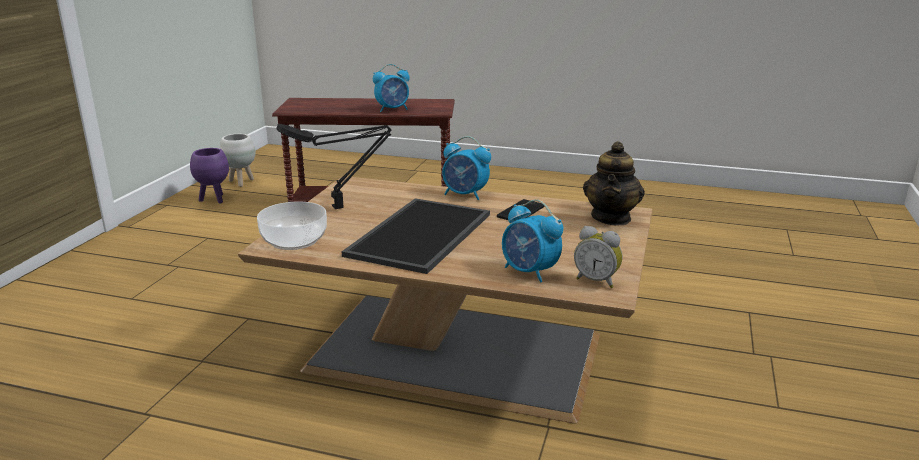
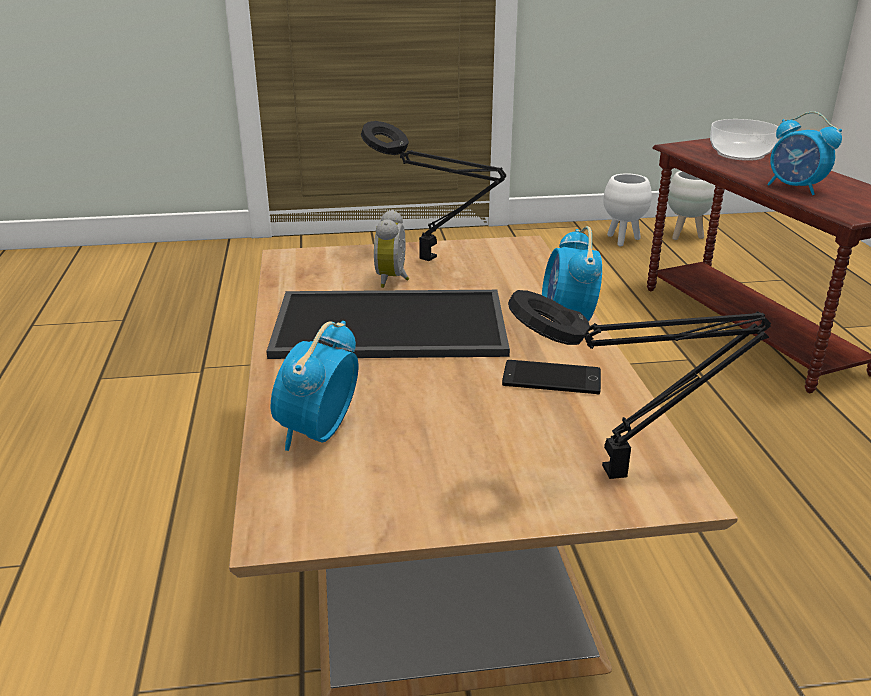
camera: 65 degrees right, 5 degrees up
purple planter [190,148,229,203] -> white planter [603,173,652,247]
bowl [257,201,327,250] -> bowl moved to [710,119,778,161]
alarm clock [574,226,622,288] -> alarm clock moved to [374,209,409,288]
teapot [583,141,645,226] -> black table lamp [508,290,771,479]

